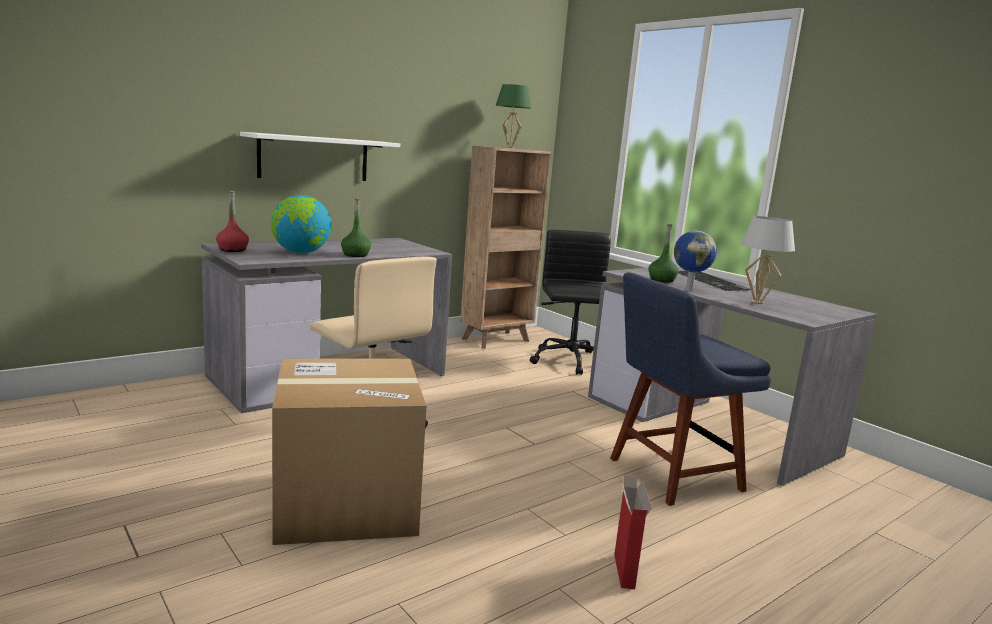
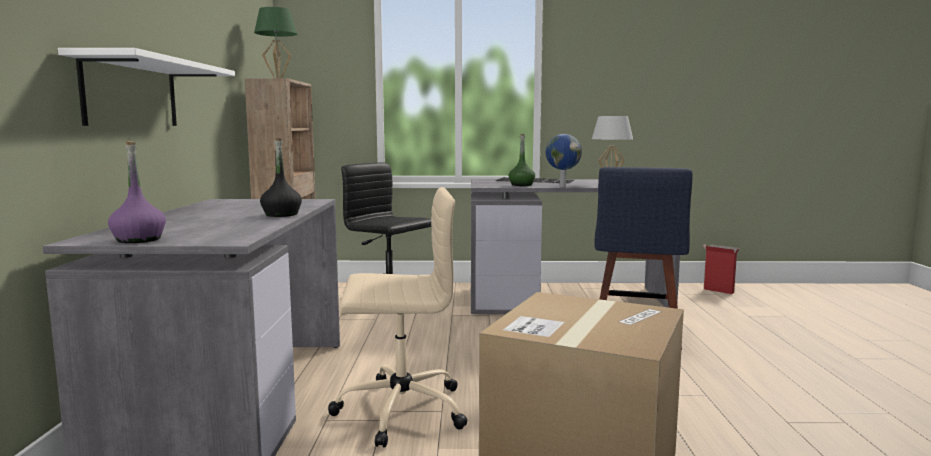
camera: 50 degrees left, 5 degrees down
red bottle [216,191,249,252] -> purple bottle [108,141,166,243]
globe [271,195,331,253] -> none
green bottle [341,198,371,257] -> black bottle [260,138,302,217]
cardboard box [614,475,652,589] -> cardboard box moved to [703,244,740,294]

